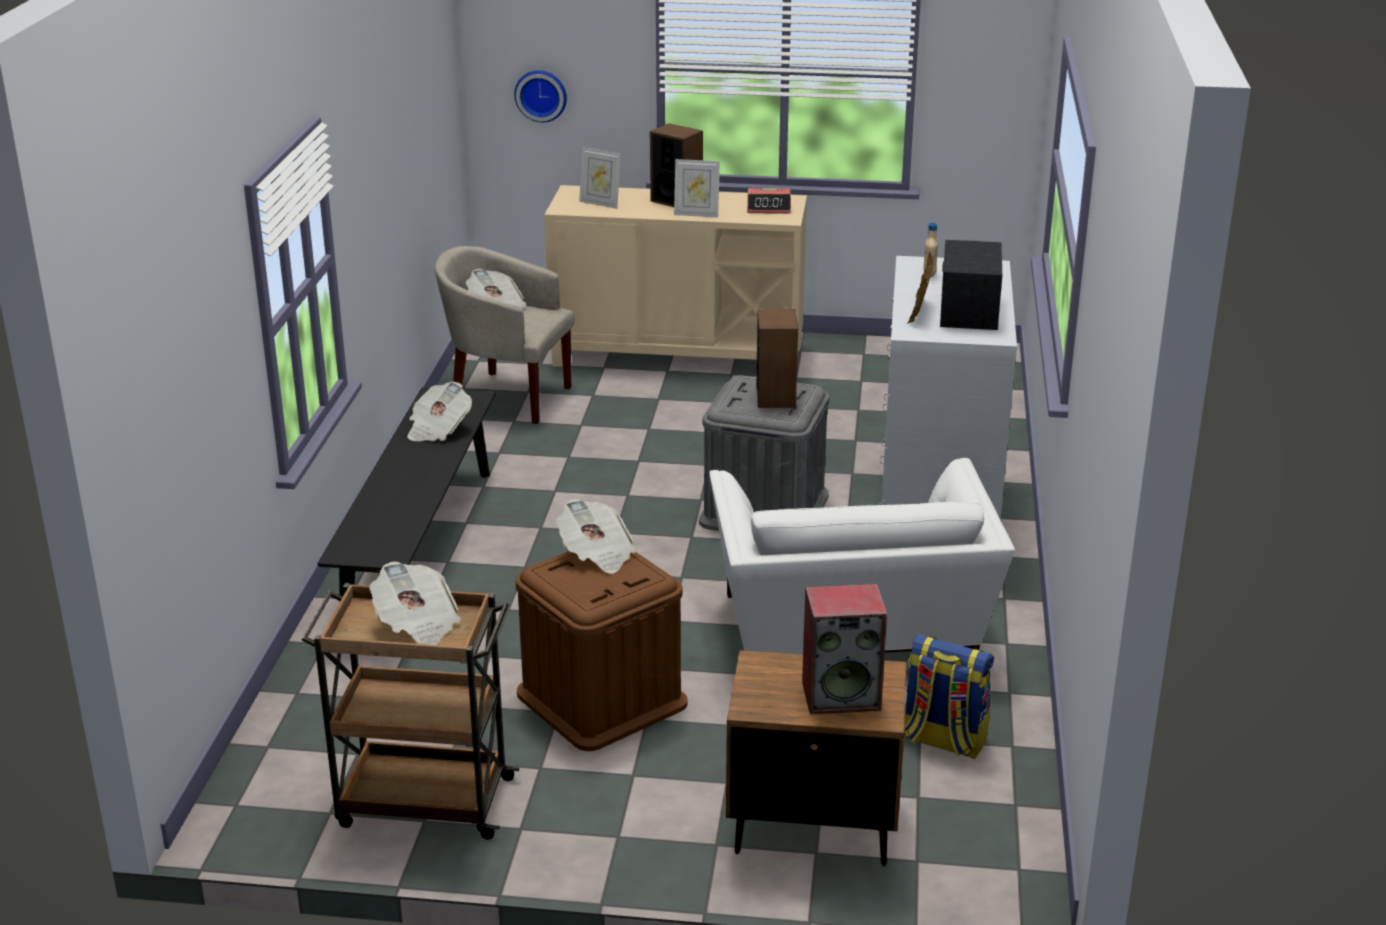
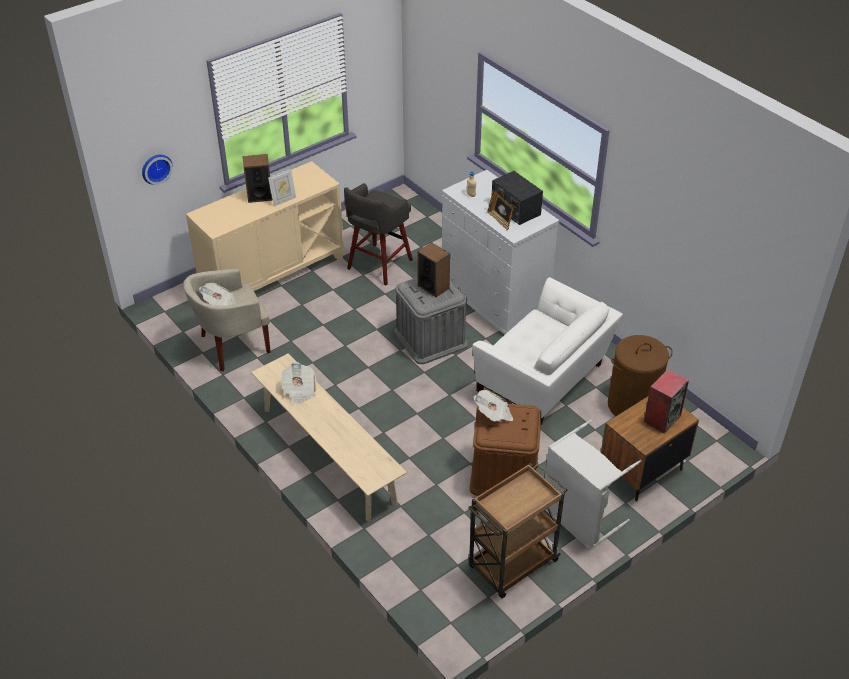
camera: 45 degrees left, 15 degrees up
black bench [317,388,495,596] -> beige bench [251,353,407,521]
newspaper [369,561,461,645] -> none
picture frame [579,147,621,209] -> none
alarm clock [747,188,791,213] -> none
backpack [904,634,994,759] -> brown laundry basket [608,335,673,416]
none -> grey stool [344,183,413,285]
none -> grey laundry basket [545,420,642,550]

